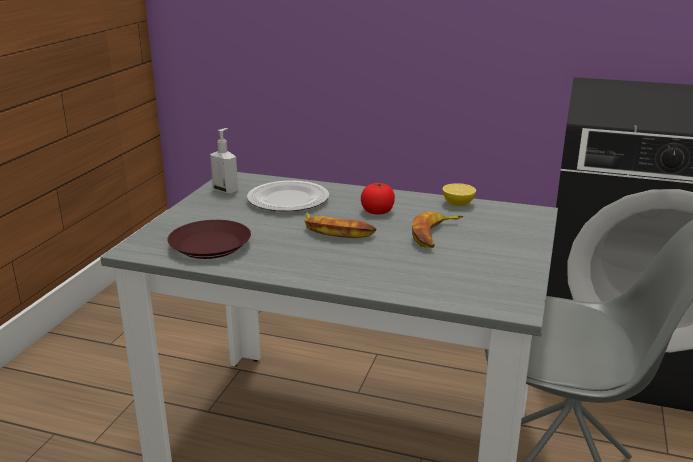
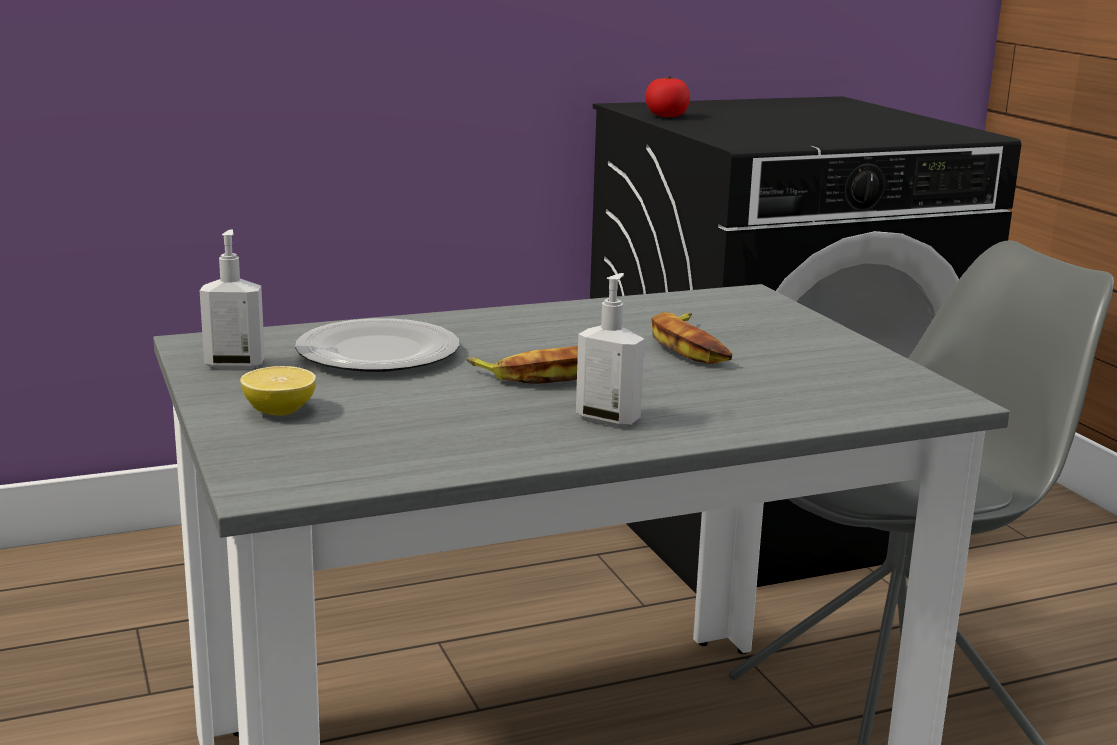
camera: 40 degrees left, 5 degrees down
brown plate [167,220,251,259] -> none
tomato [361,183,395,215] -> tomato moved to [645,76,690,117]
lemon [442,183,476,206] -> lemon moved to [240,366,316,416]
none -> soap dispenser [576,273,645,427]

